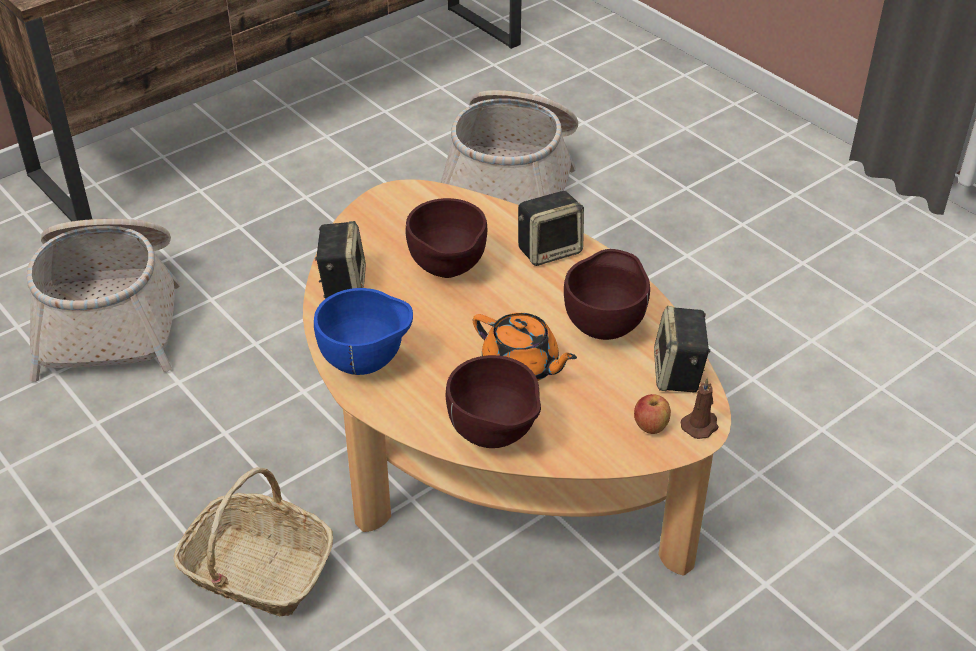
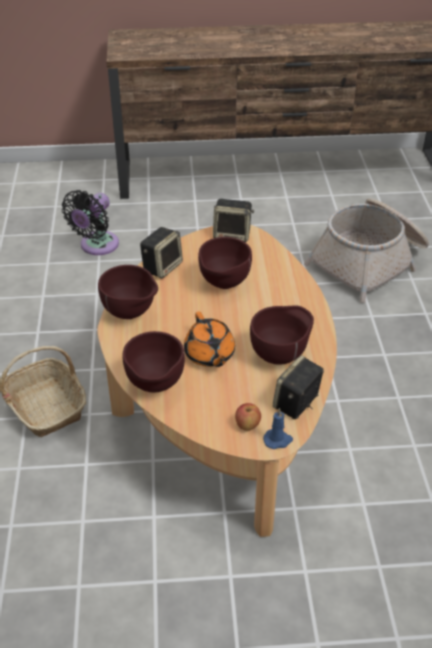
camera: 35 degrees right, 0 degrees up
basket [26,219,180,382] -> black fan [62,190,119,255]
blue bowl [314,288,413,375] -> brown bowl [98,265,158,319]
speaker [518,191,584,266] -> speaker moved to [213,199,254,242]
brown candle [681,377,718,439] -> blue candle [263,408,293,449]

